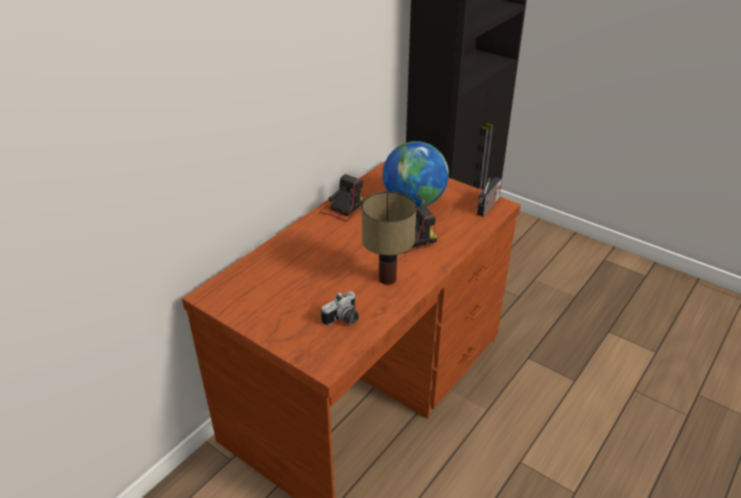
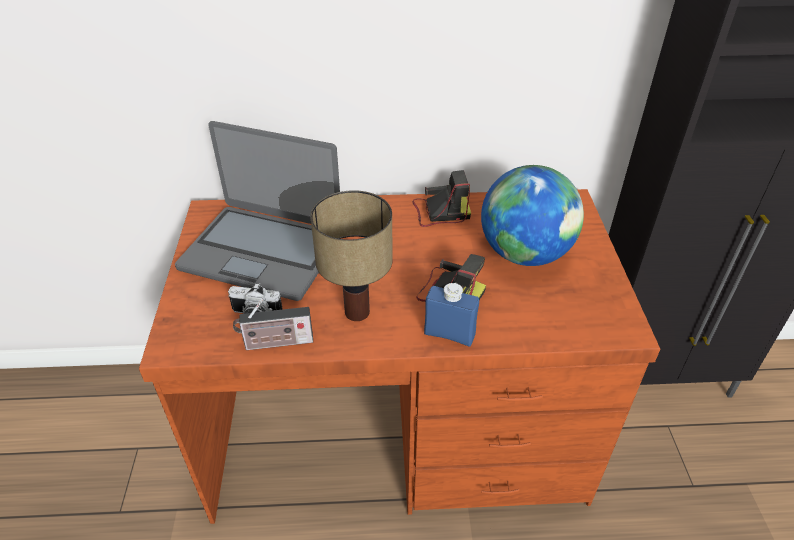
camera: 50 degrees right, 5 degrees up
radio [477,177,502,217] -> radio moved to [233,299,313,350]
none -> laptop [175,121,340,301]
none -> blue bottle [424,282,479,347]

